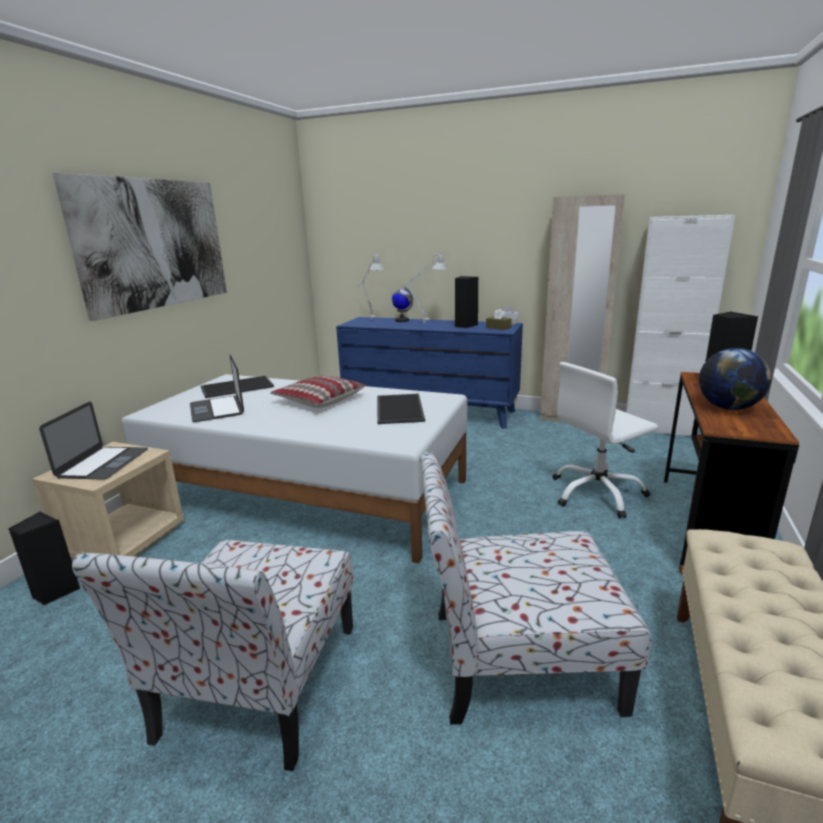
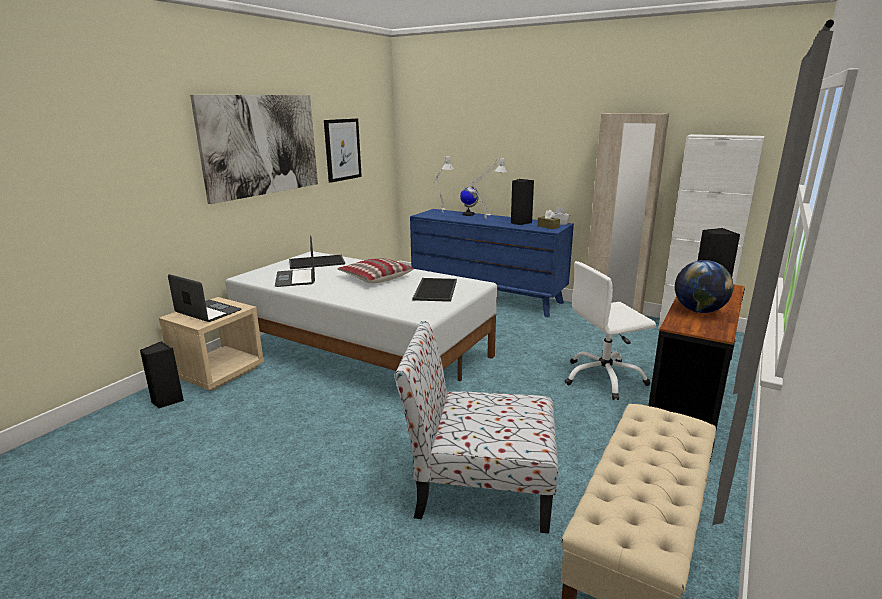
camera: 10 degrees right, 0 degrees up
laptop [39,402,148,480] -> laptop turned 75 degrees counterclockwise [168,274,241,322]
chair [72,540,353,771] -> none
none -> picture [324,118,362,183]

